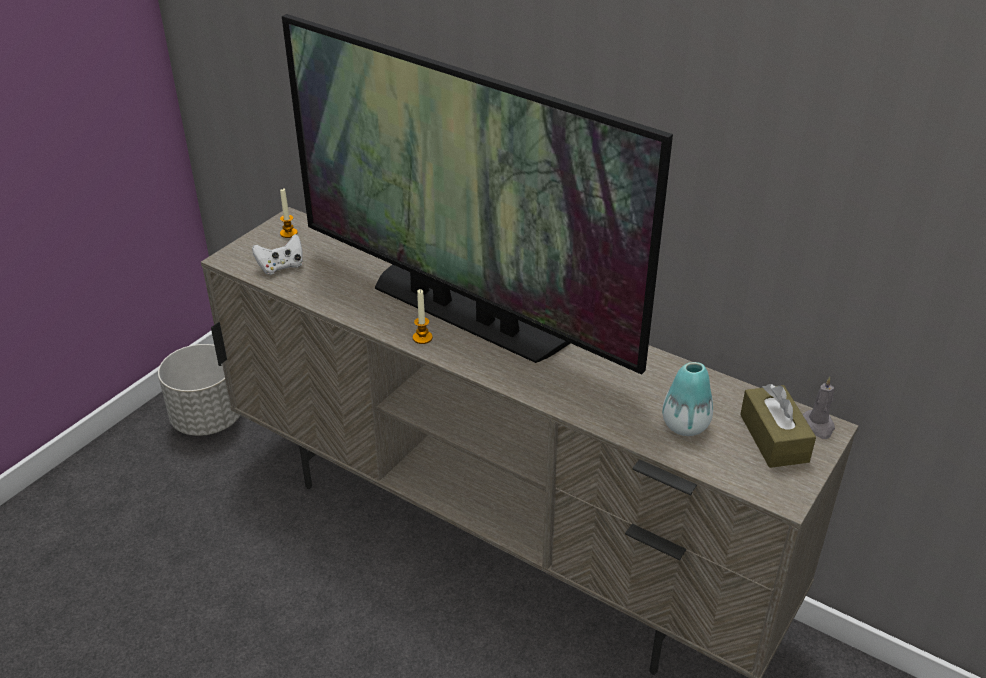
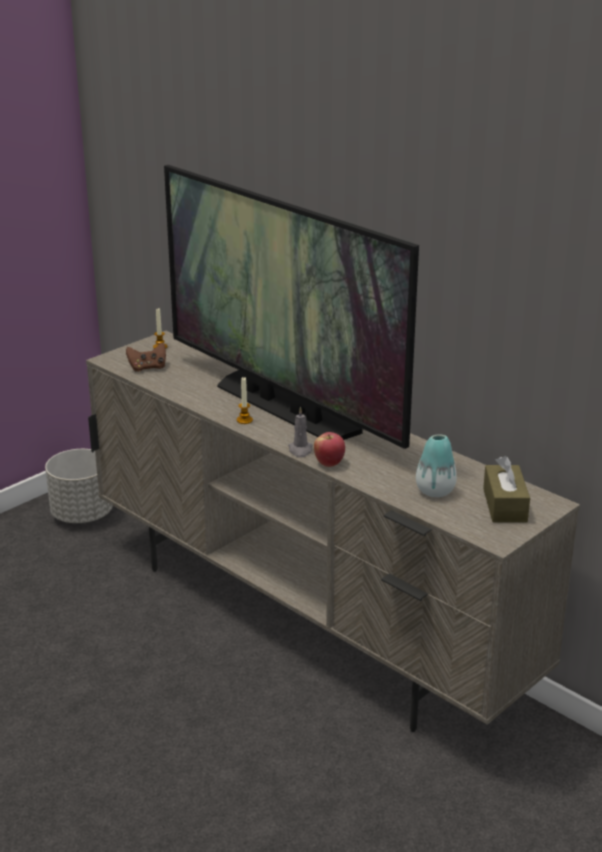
camera: 10 degrees right, 10 degrees down
white game controller [252,234,303,275] -> brown game controller [126,343,166,372]
grey candle [803,377,835,439] -> grey candle moved to [288,407,313,458]
none -> apple [314,432,345,467]

